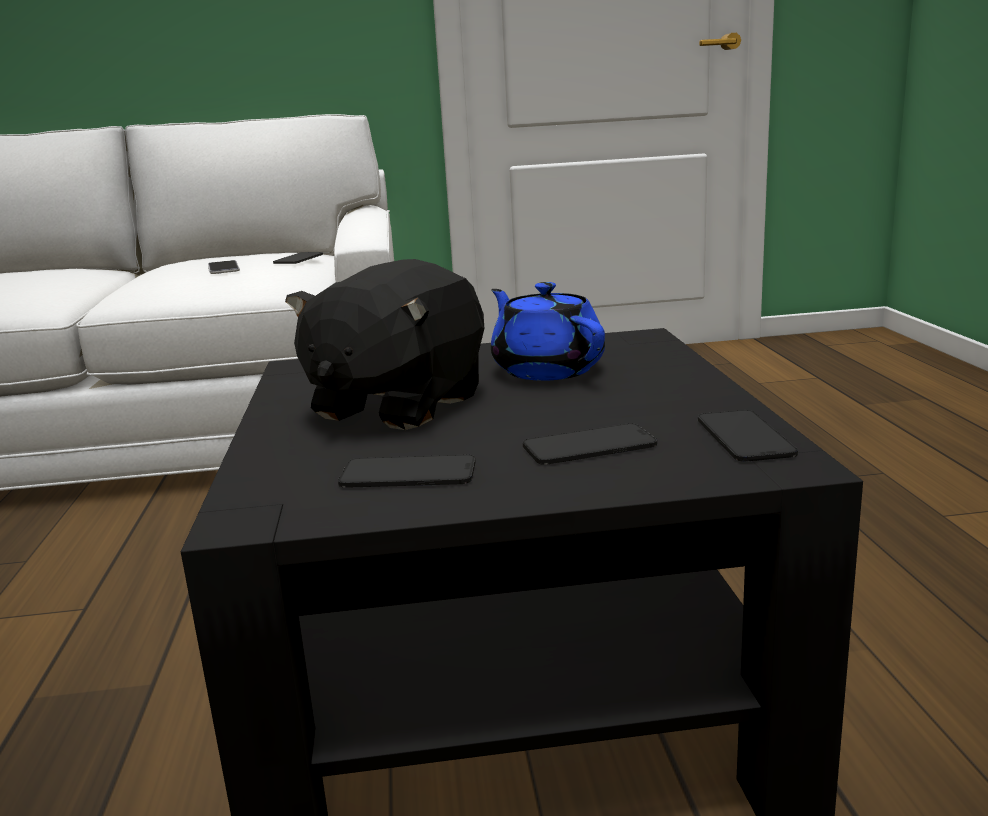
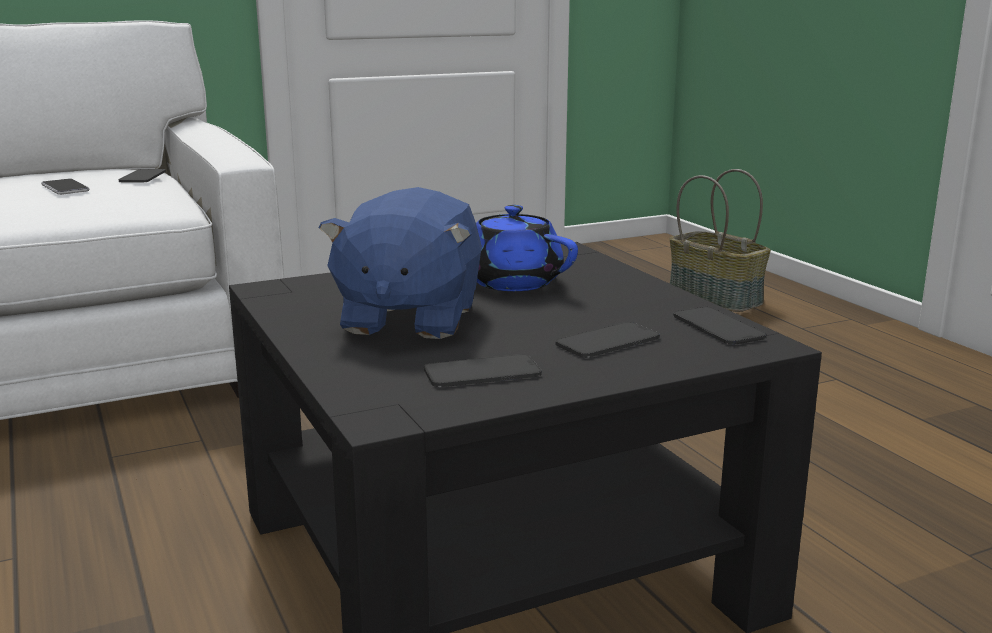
camera: 20 degrees left, 0 degrees up
black plush toy [285,259,484,430] -> blue plush toy [318,187,482,339]
none -> basket [670,169,771,312]

